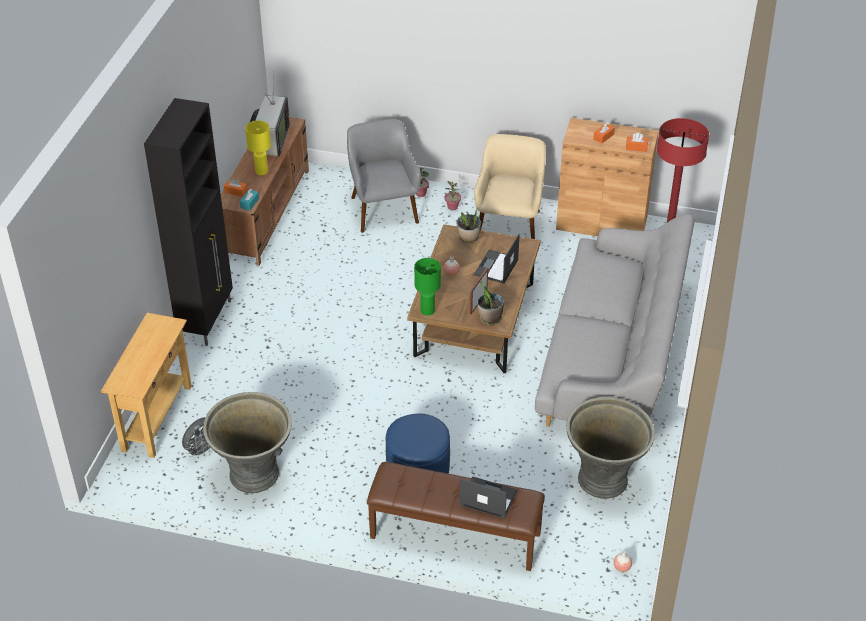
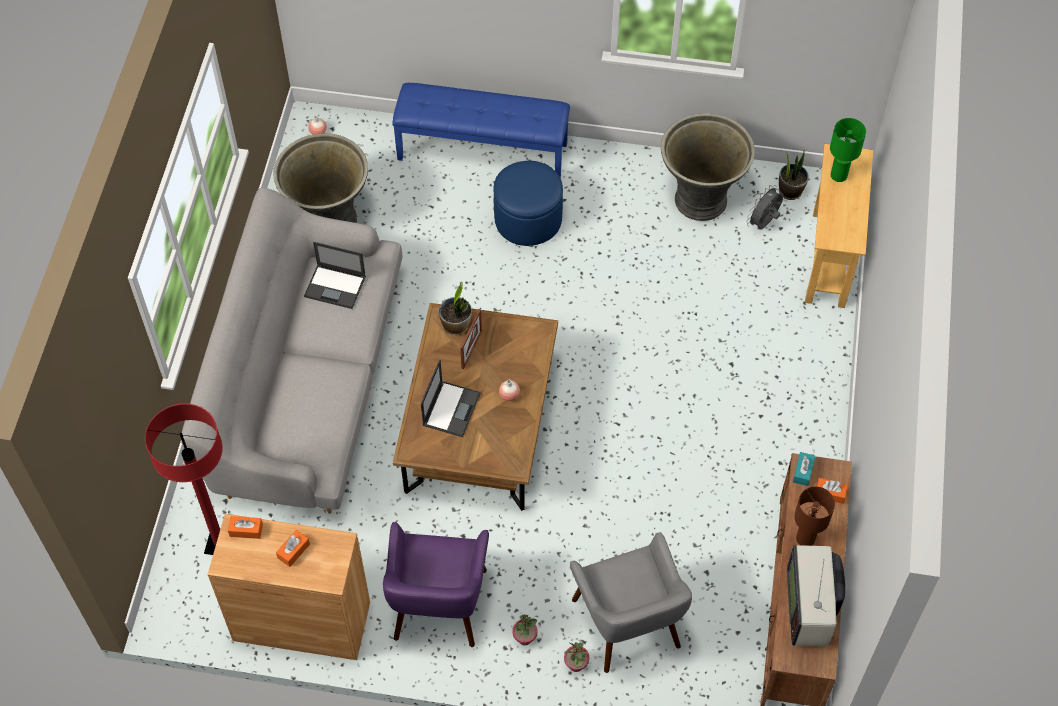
camera: 175 degrees right, 15 degrees up
black cabinet [144,98,233,346] -> none
yellow table lamp [245,120,271,175] -> brown table lamp [794,486,835,546]
brown bench [367,462,545,571] -> blue bench [392,83,570,178]
green table lamp [414,258,441,316] -> green table lamp moved to [830,118,866,182]
potted plant [457,208,481,244] -> potted plant moved to [779,150,809,200]
laptop [459,476,517,519] -> laptop moved to [304,242,366,309]
beige armchair [474,134,546,239] -> purple armchair [383,522,489,647]

